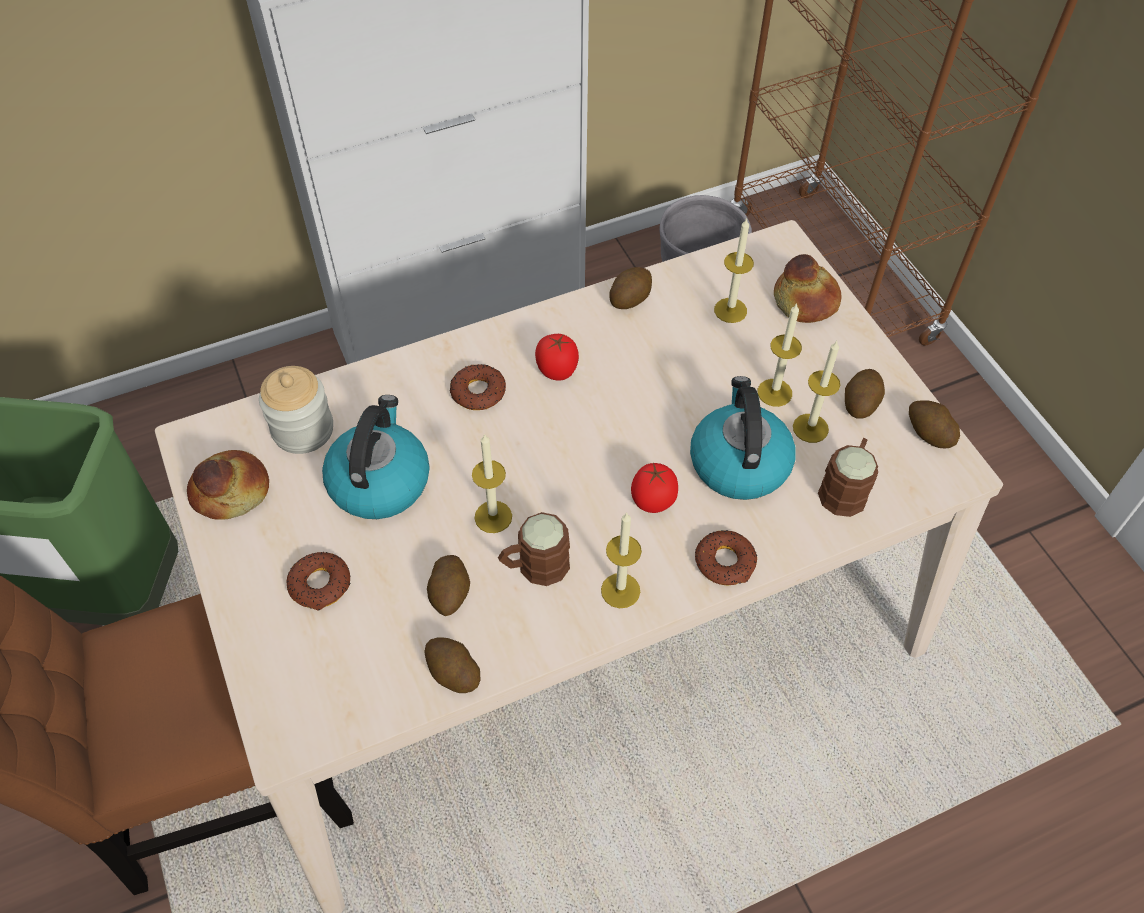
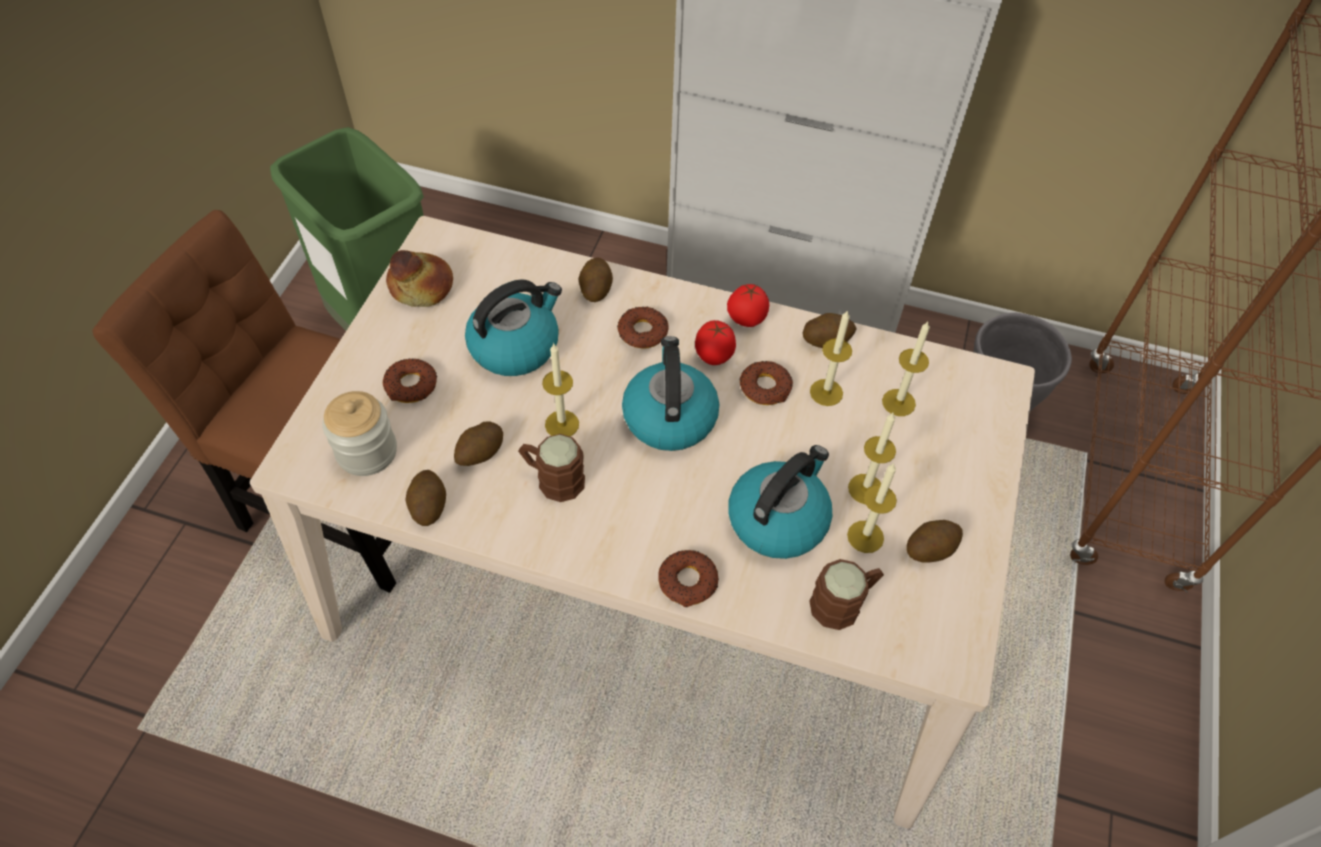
camera: 40 degrees right, 0 degrees up
jar [259,366,333,454] -> jar moved to [322,391,397,476]
candle [601,513,642,608] -> candle moved to [810,310,852,406]
tomato [631,463,678,513] -> tomato moved to [727,284,769,327]
bread [774,254,841,323] -> none
potato [909,400,960,449] -> potato moved to [578,258,613,302]
none -> kettle [622,336,719,451]
none -> donut [740,361,793,405]

